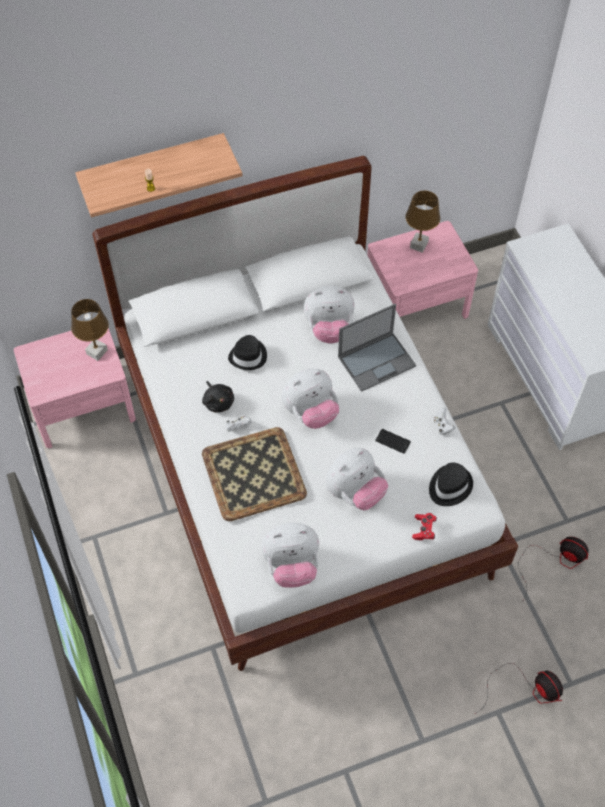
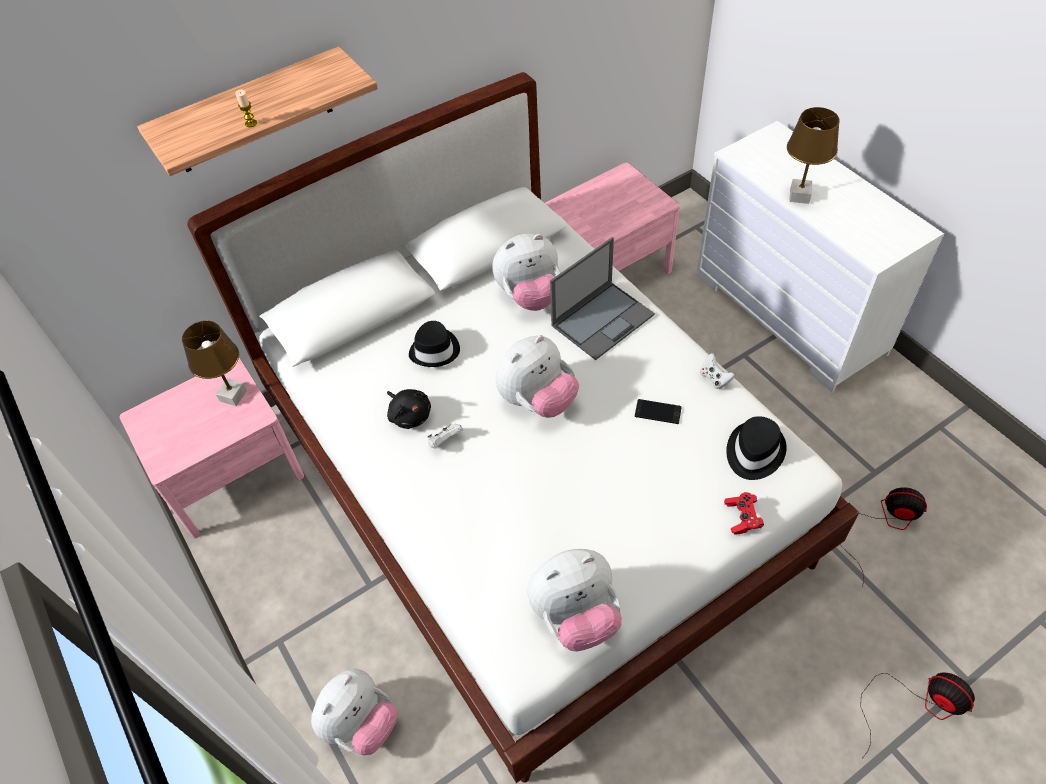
camera: 10 degrees left, 5 degrees down
tray [202,427,307,521] -> none
plush toy [325,448,388,510] -> plush toy moved to [311,669,397,755]
brown table lamp [406,191,440,253] -> brown table lamp moved to [787,107,840,204]

